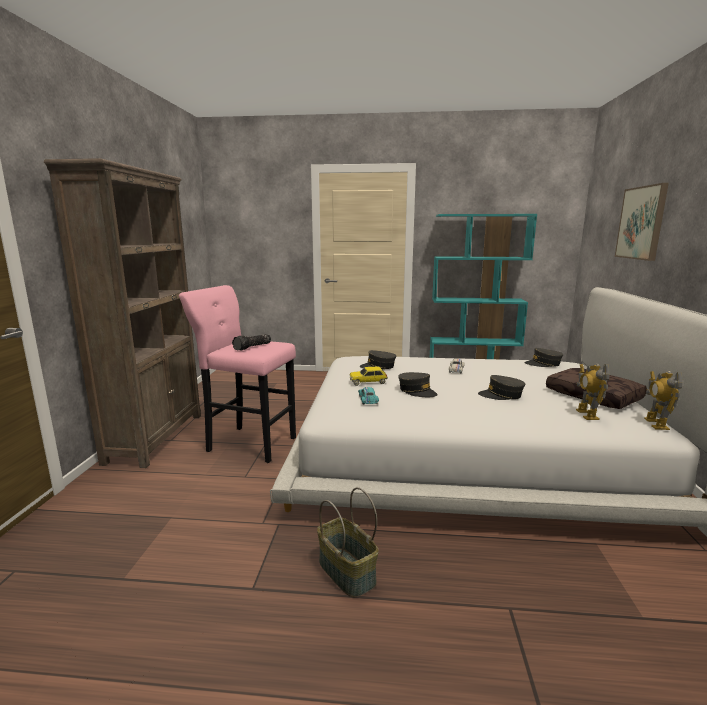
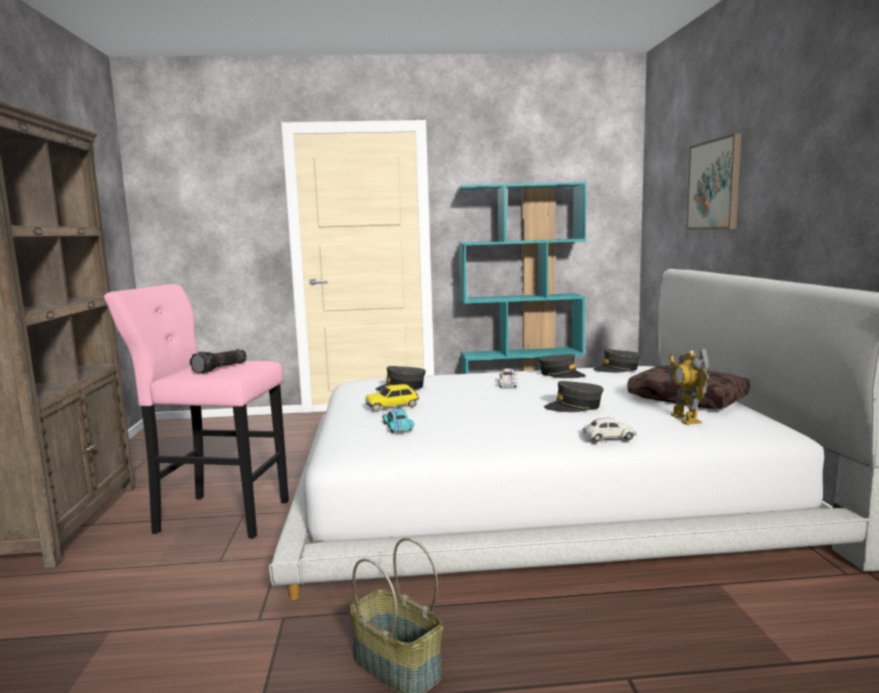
camera: 10 degrees left, 5 degrees down
grey cap [398,372,438,397] -> grey cap moved to [539,354,586,378]
toy robot [644,371,682,430] -> none
none -> white toy car [583,418,637,442]

